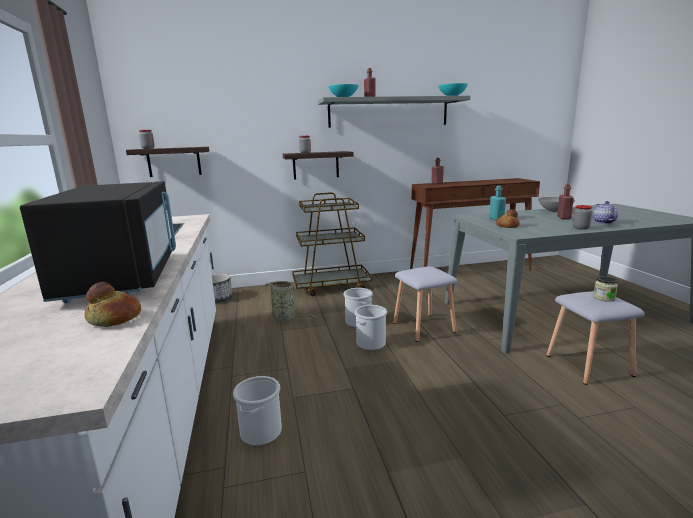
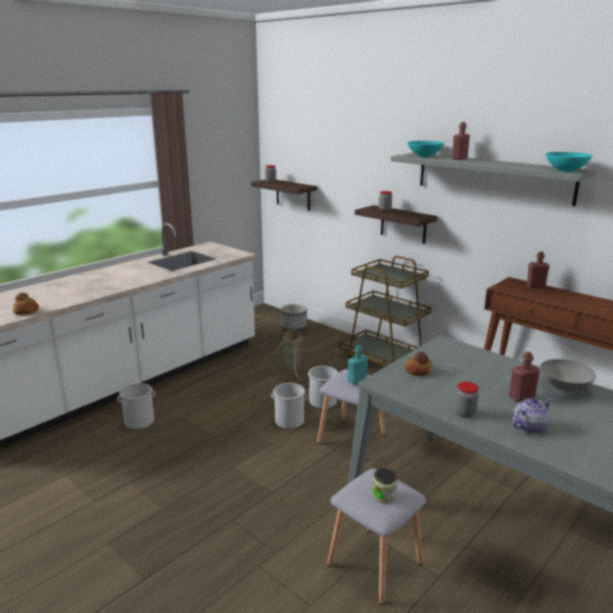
camera: 55 degrees right, 5 degrees up
black microwave [20,181,176,303] -> none
turquoise bottle [489,186,506,221] -> turquoise bottle moved to [348,345,368,385]

